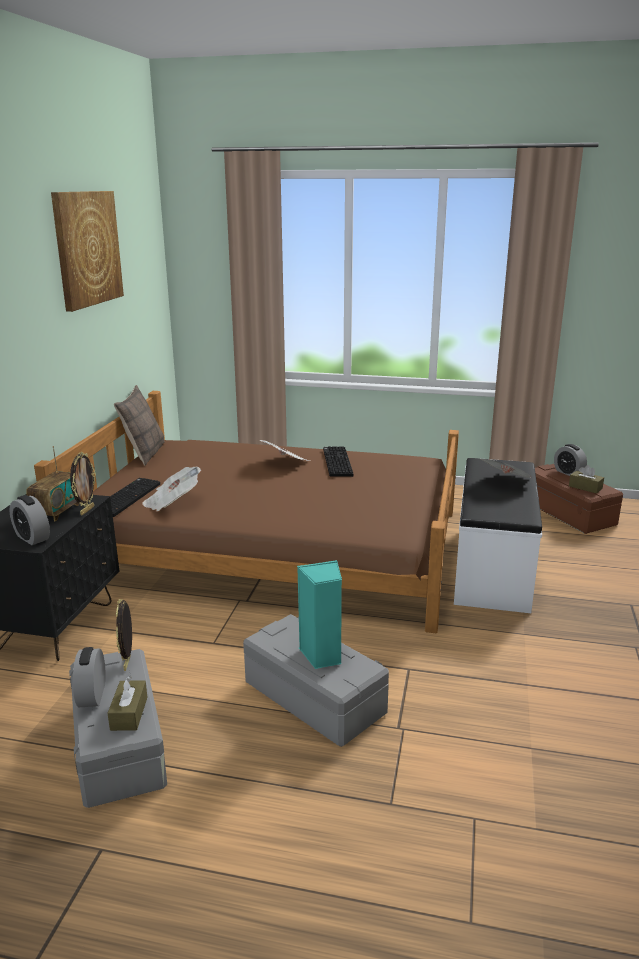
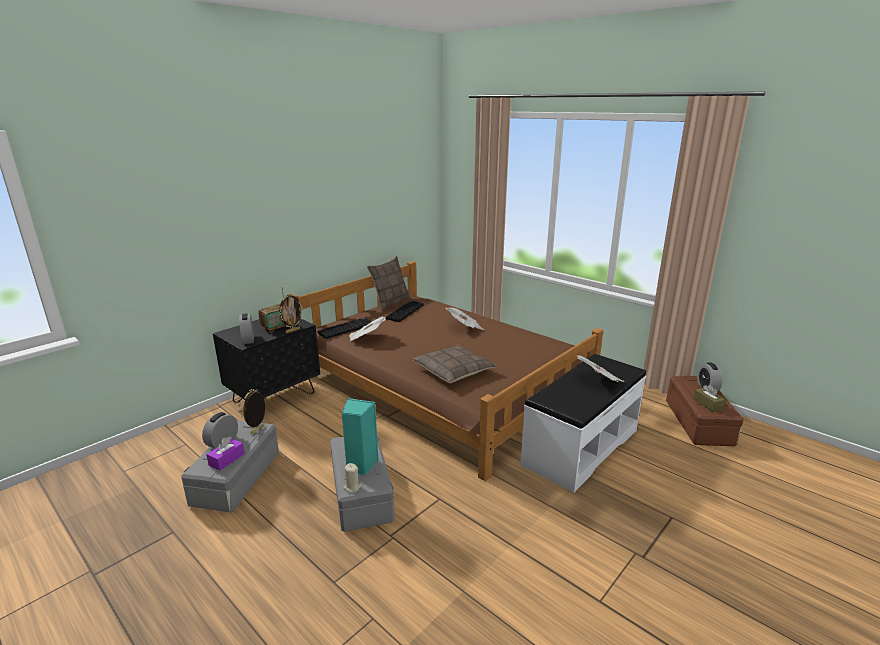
camera: 30 degrees right, 0 degrees up
picture [51,191,124,312] -> none
brown tissue box [107,676,147,731] -> purple tissue box [206,436,245,471]
keyboard [323,446,354,477] -> keyboard moved to [386,301,424,322]
none -> beige candle [343,463,361,493]
none -> pillow [413,345,498,383]

